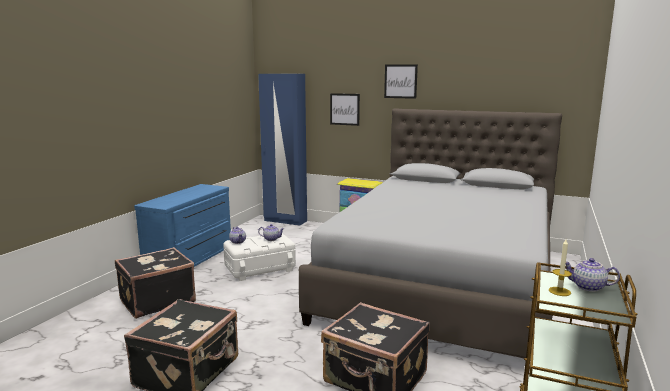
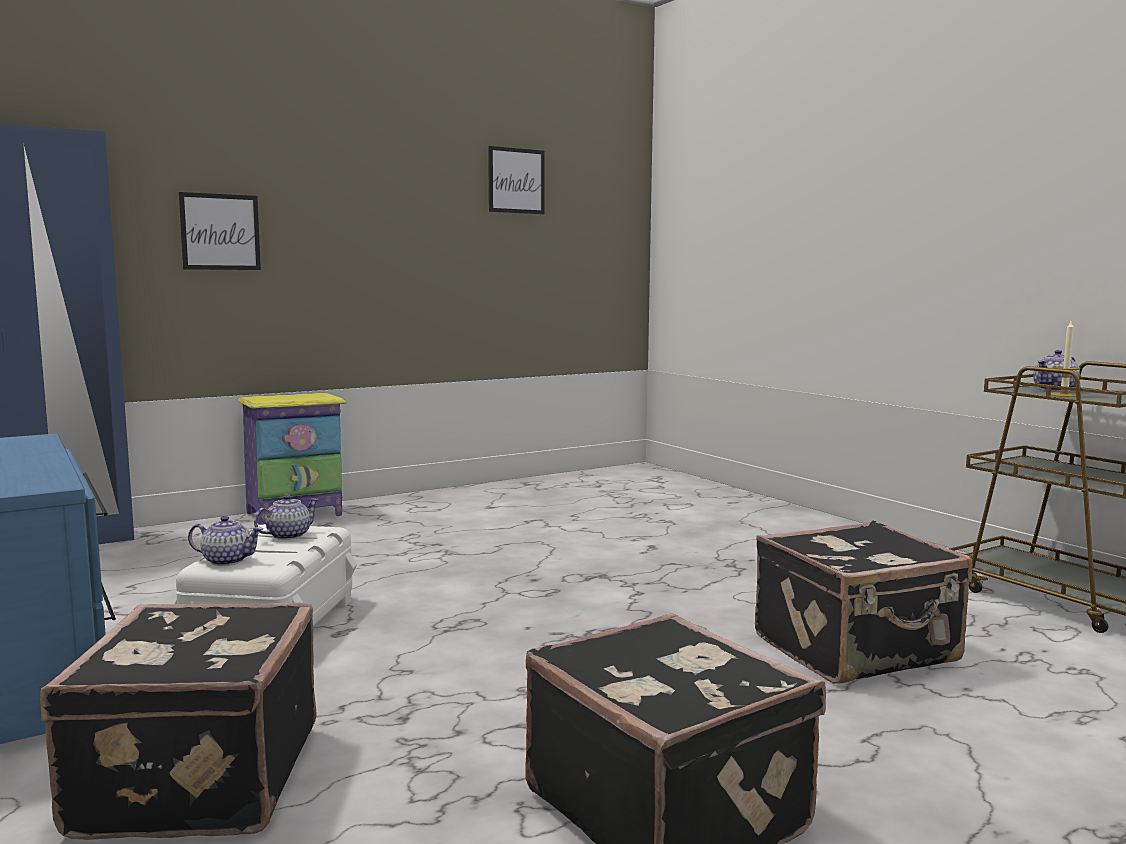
camera: 55 degrees left, 5 degrees down
grey bed [299,108,562,358] -> none
picture [384,64,418,99] -> picture moved to [488,146,545,214]

